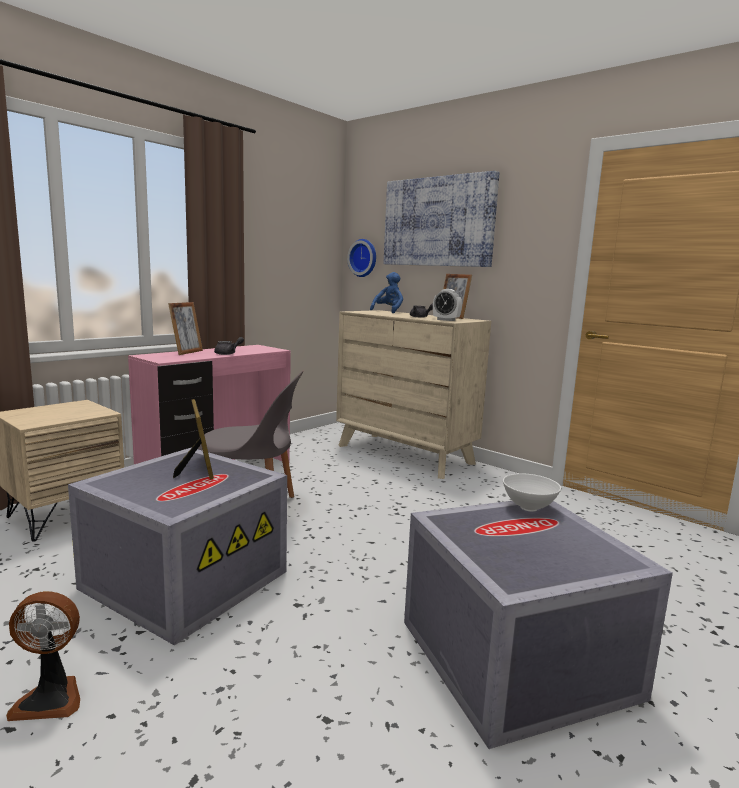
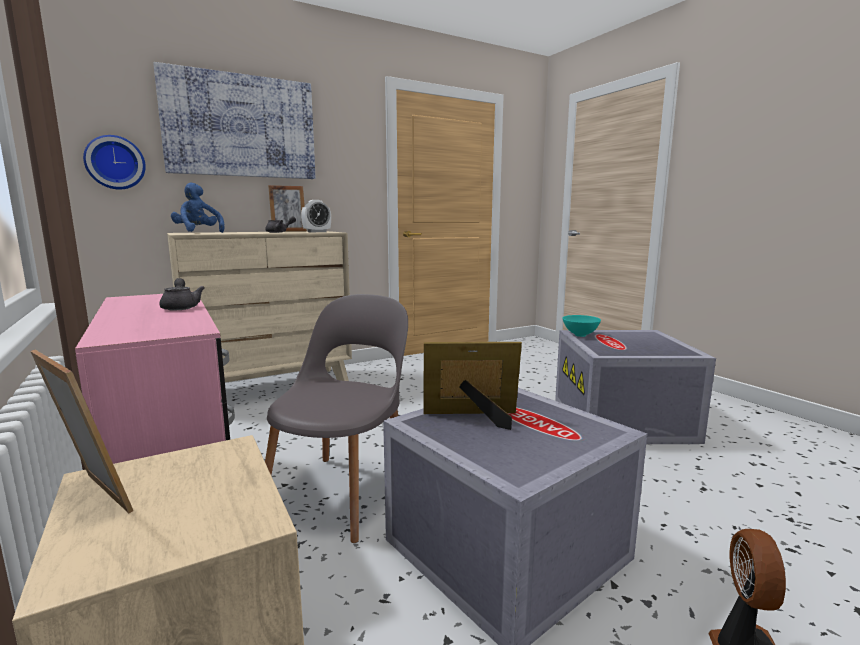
camera: 70 degrees left, 0 degrees up
picture frame [168,302,203,355] -> picture frame moved to [30,349,133,513]
white bowl [503,473,561,512] -> turquoise bowl [562,315,601,337]

